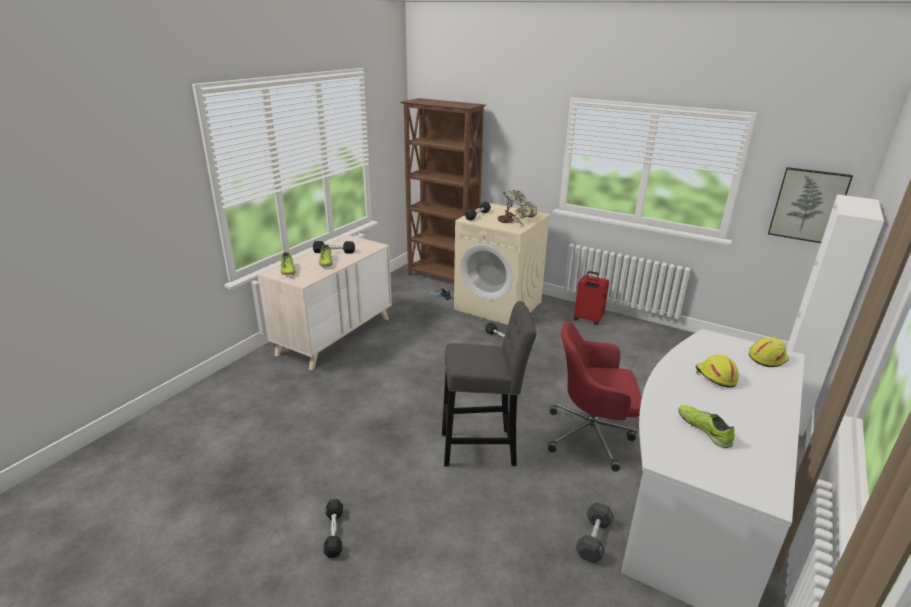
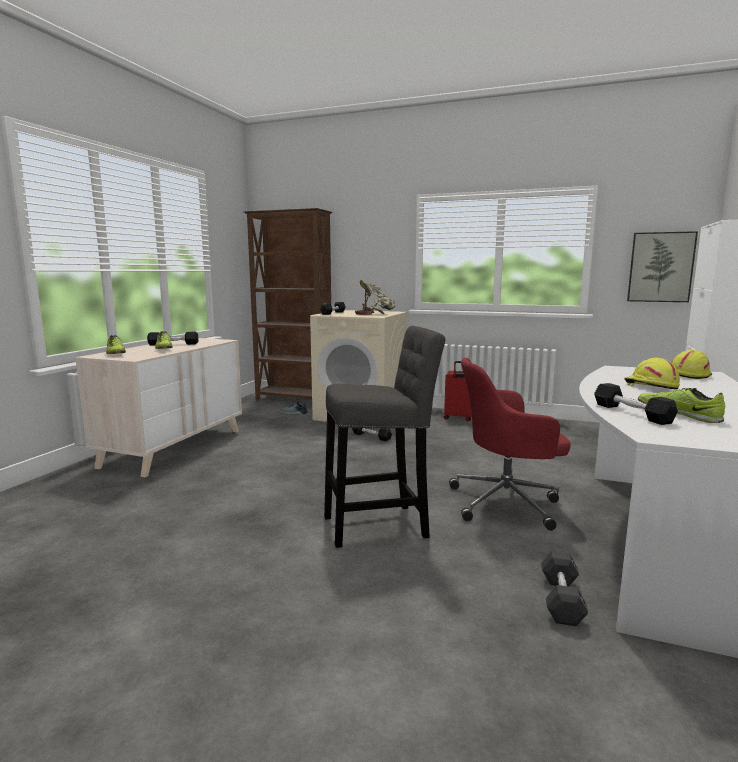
camera: 10 degrees left, 15 degrees down
black dumbbell [323,499,343,558] -> black dumbbell moved to [594,383,678,425]

